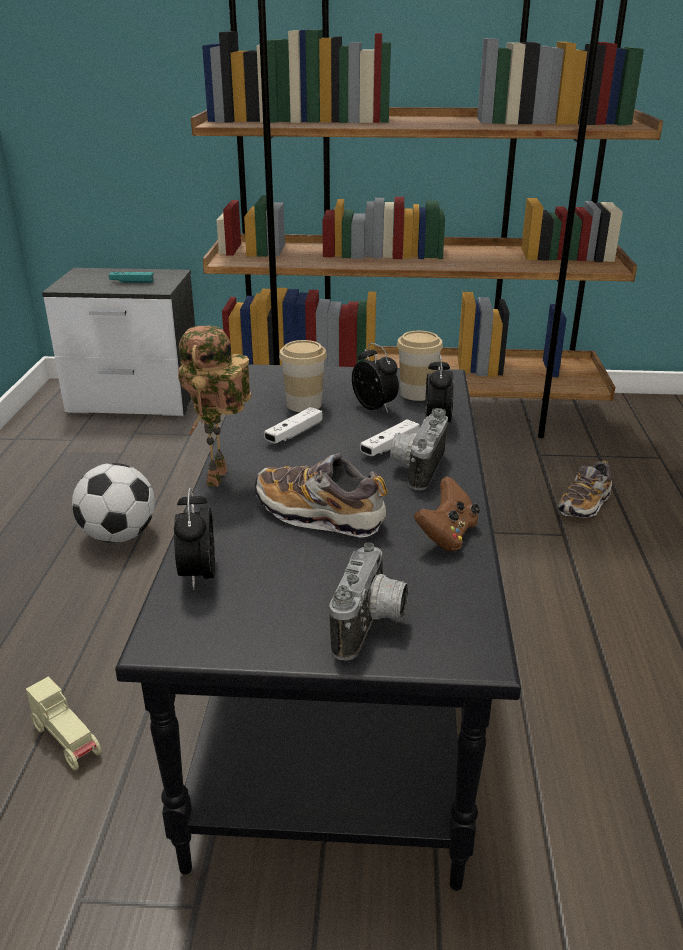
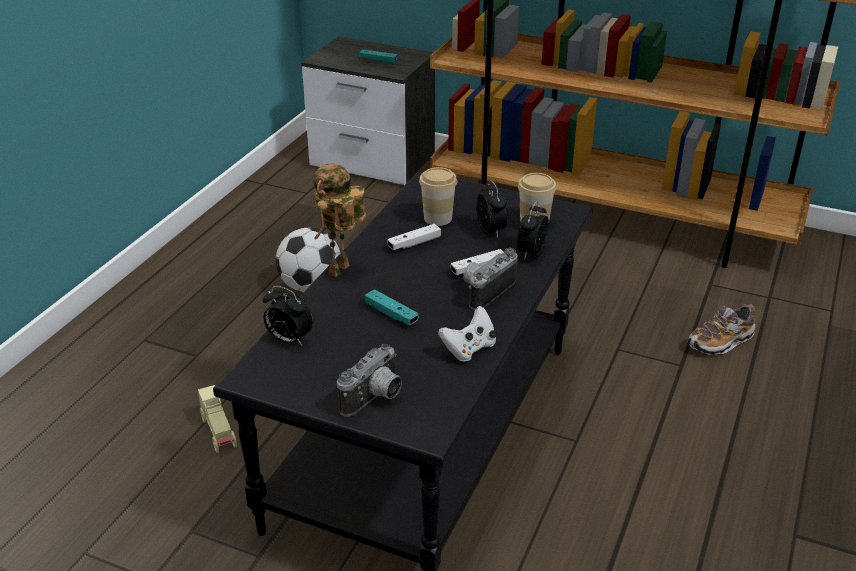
camera: 20 degrees right, 5 degrees up
alarm clock [174,488,215,590] -> alarm clock turned 75 degrees counterclockwise [263,286,313,346]
shoe [255,453,388,538] -> turquoise game controller [365,289,419,325]
brown game controller [414,476,480,551] -> white game controller [438,306,496,362]

